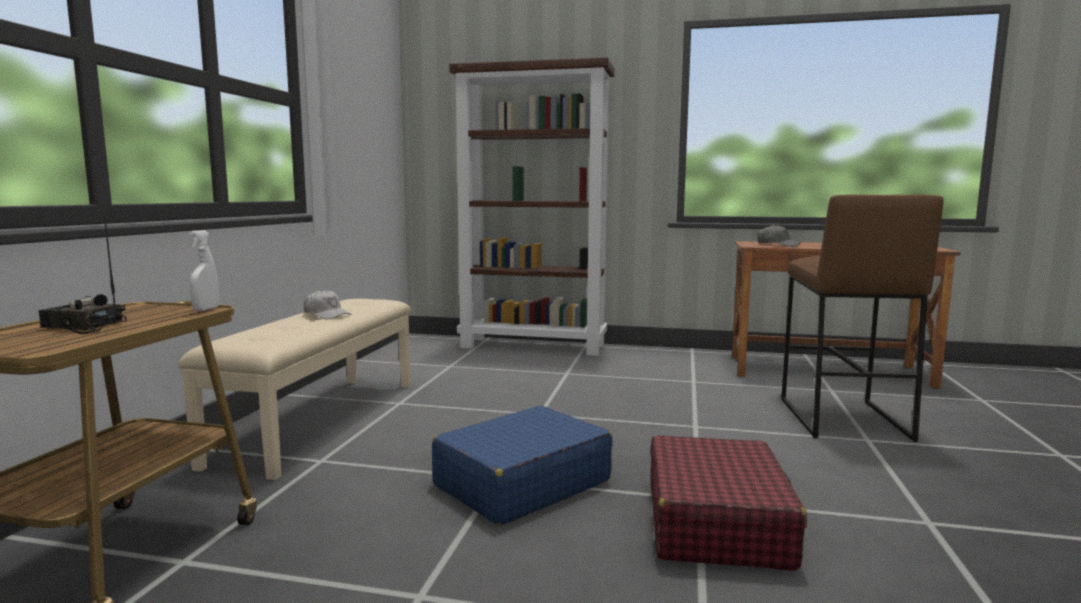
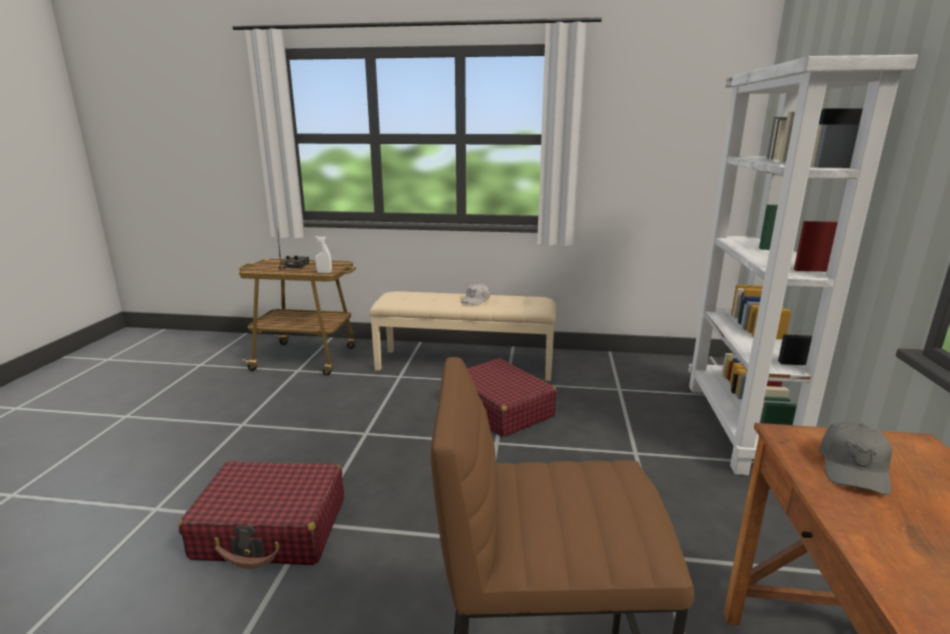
camera: 85 degrees right, 10 degrees up
blue suitcase [432,405,613,526] -> none
brown bookcase [449,57,615,356] -> white bookcase [688,55,918,475]
none -> red suitcase [467,358,557,438]

